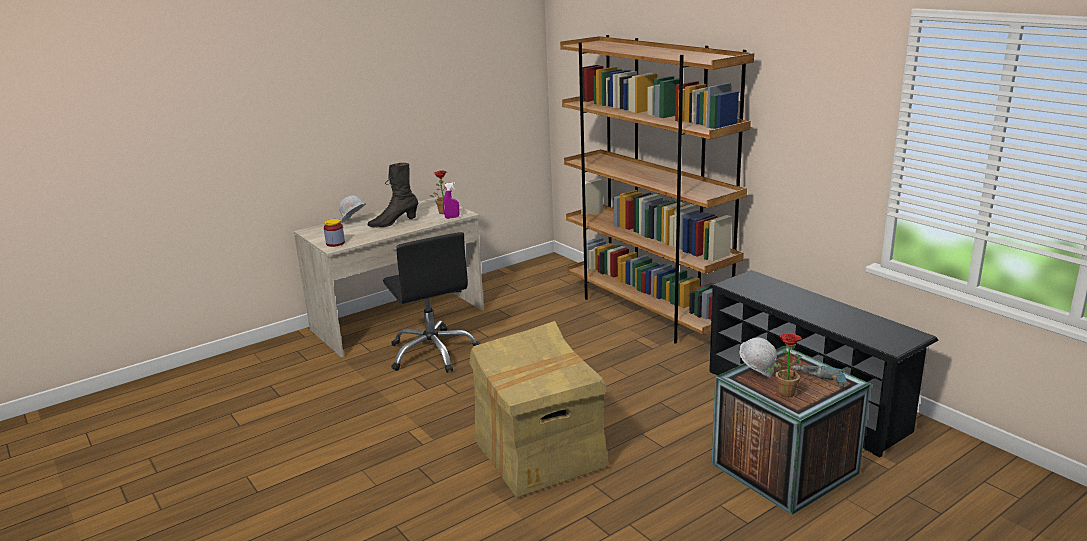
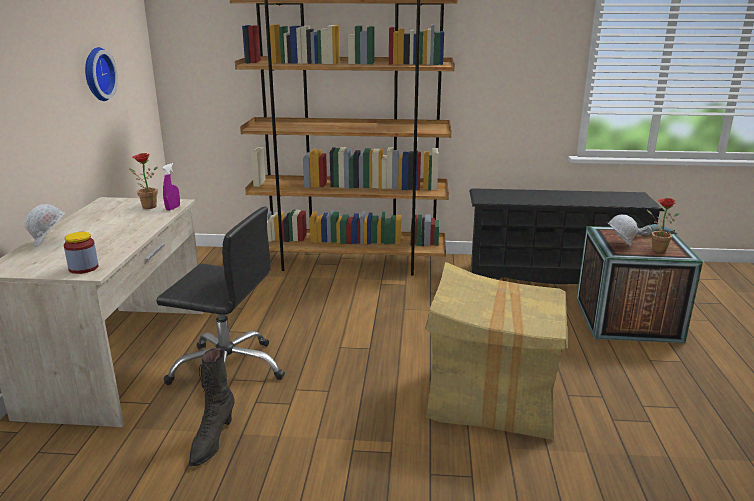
camera: 50 degrees left, 0 degrees up
black boot [367,163,418,227] -> black boot moved to [189,348,235,466]
none -> wall clock [85,47,118,101]

